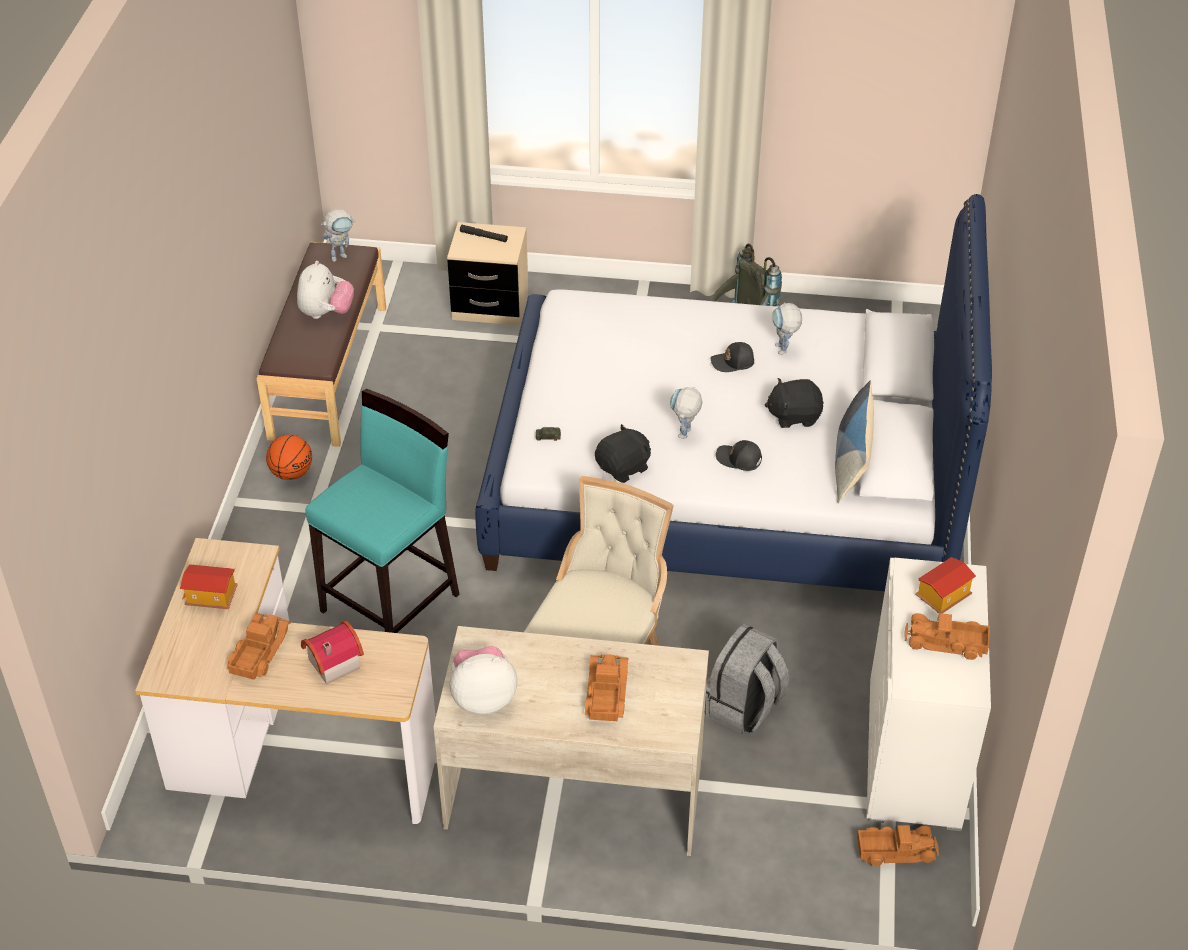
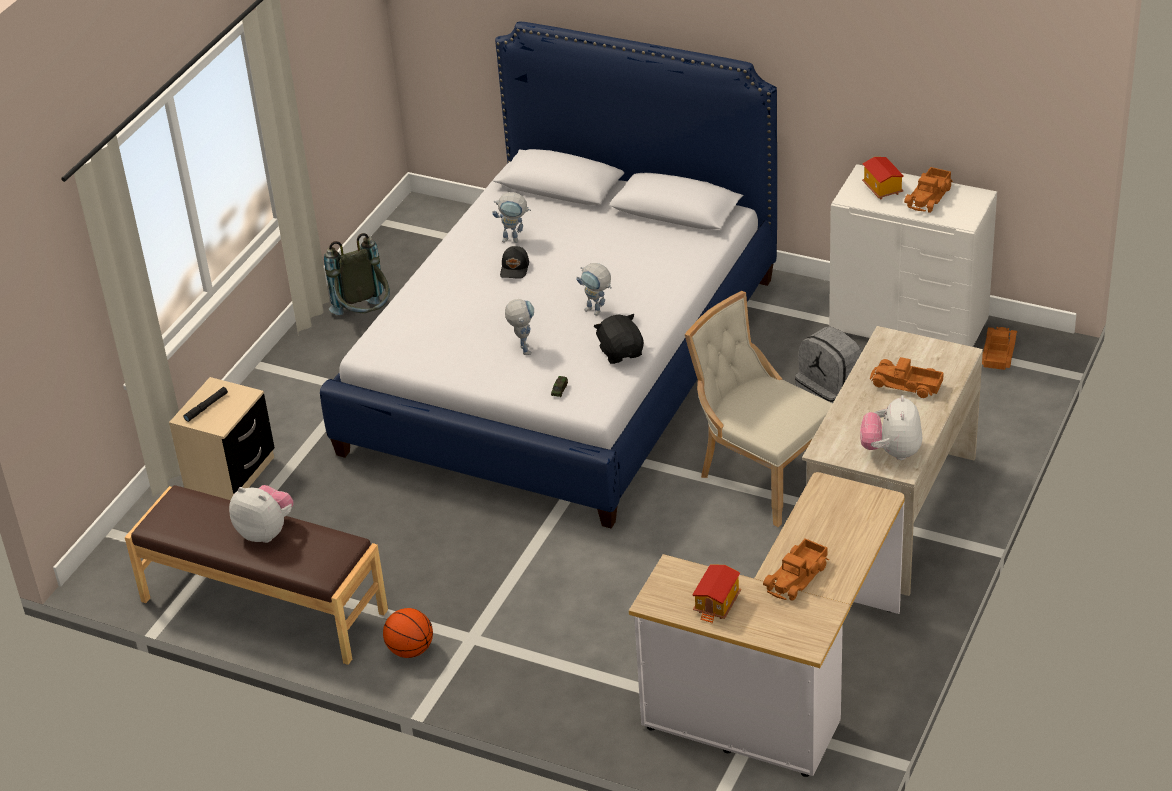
camera: 70 degrees left, 5 degrees down
toy truck [227,613,291,680] -> toy truck turned 90 degrees counterclockwise [763,538,829,601]
toy house [301,621,364,684] -> none
turquoise stool [305,389,459,633] -> none
toy robot [321,209,356,262] -> toy robot moved to [505,299,534,355]
black cap [716,440,762,471] -> none
black plush toy [765,378,824,428] -> none
pillow [835,380,874,503] -> none

